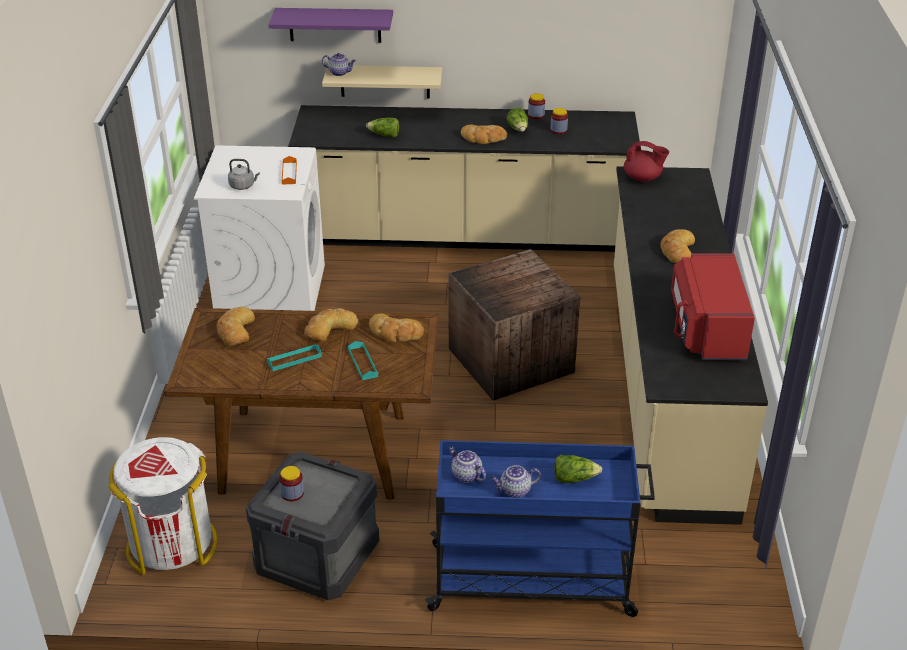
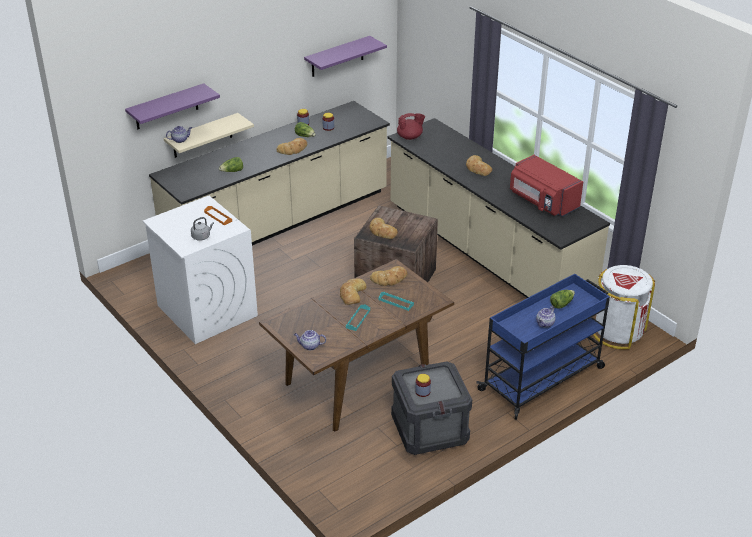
camera: 40 degrees left, 0 degrees up
white trash can [108,437,218,575] -> white trash can moved to [593,265,655,349]
bread [217,307,255,346] -> bread moved to [369,218,398,239]
teapot [448,446,486,483] -> teapot moved to [294,330,326,350]
none -> purple shelf [304,36,387,77]

